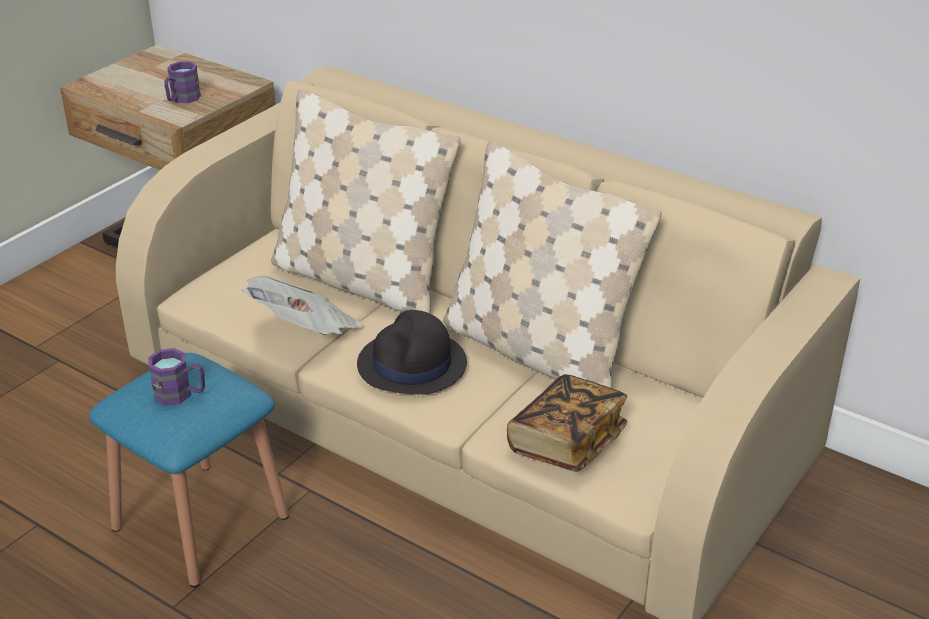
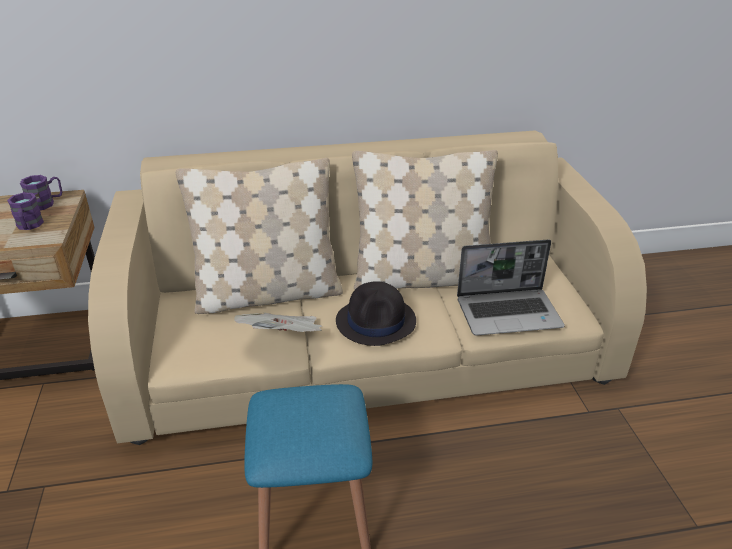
camera: 45 degrees left, 0 degrees up
purple mug [148,348,205,406] -> purple mug moved to [20,175,62,210]
book [507,374,627,472] -> laptop [457,239,565,336]

